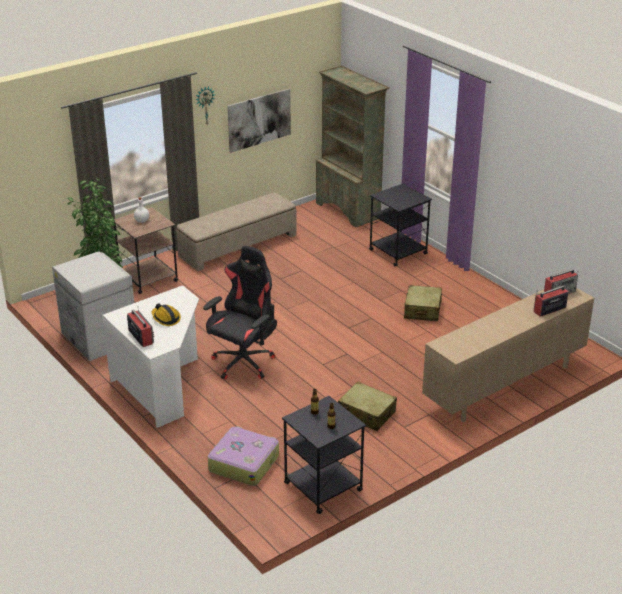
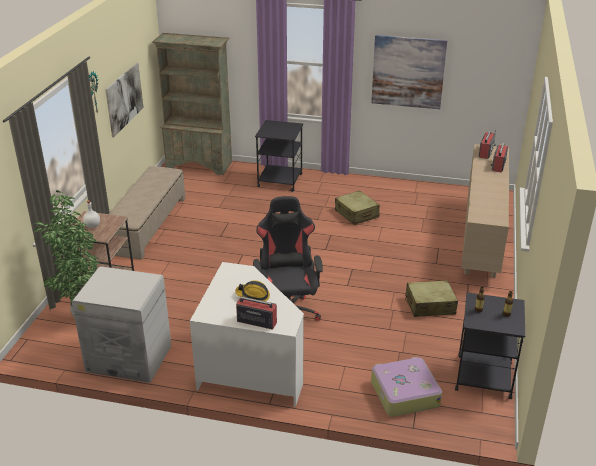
camera: 40 degrees left, 0 degrees up
none -> picture [371,35,448,109]

